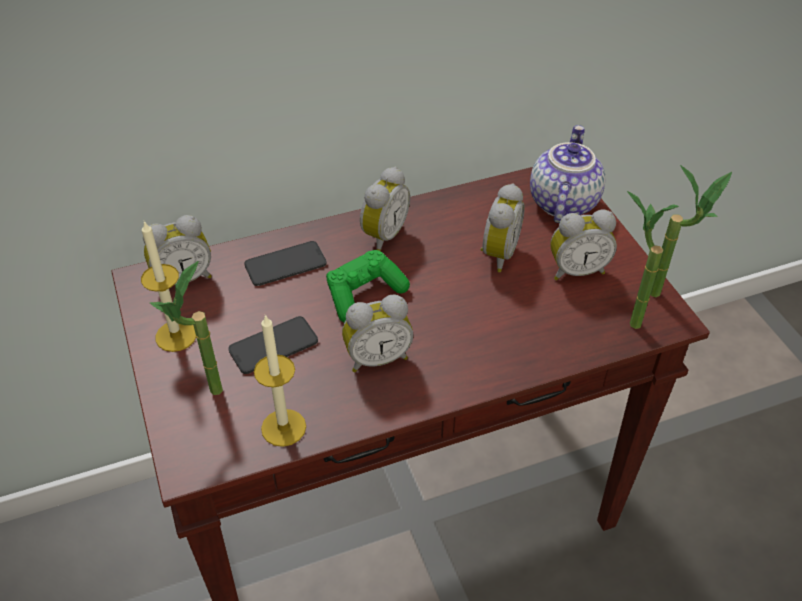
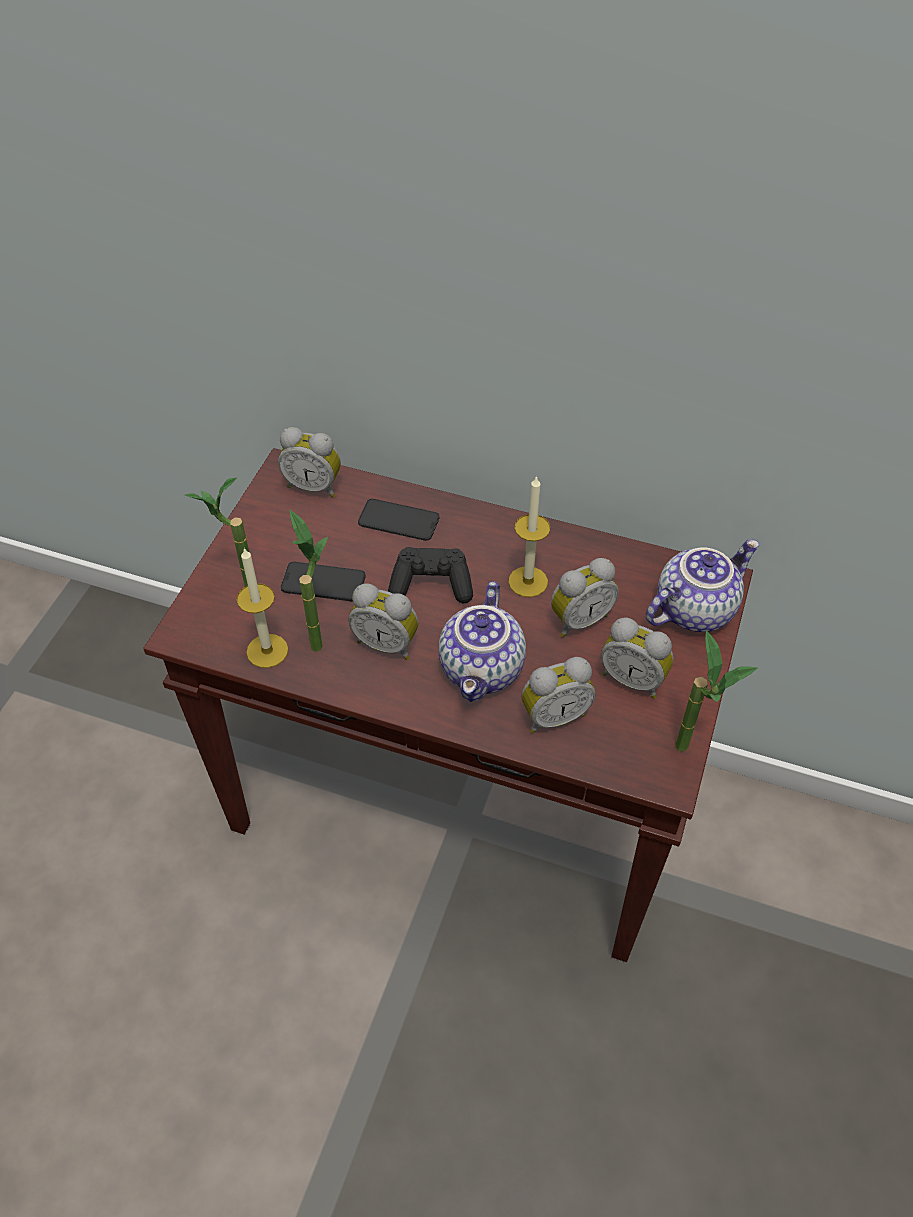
camera: 40 degrees right, 5 degrees up
candle [141,221,196,352] -> candle moved to [508,476,550,597]
green game controller [326,250,410,322] -> black game controller [388,547,473,603]
alarm clock [360,167,410,251] -> alarm clock moved to [521,657,596,733]
potted plant [627,191,679,329] -> potted plant moved to [290,510,328,652]
none -> teapot [439,581,526,702]

